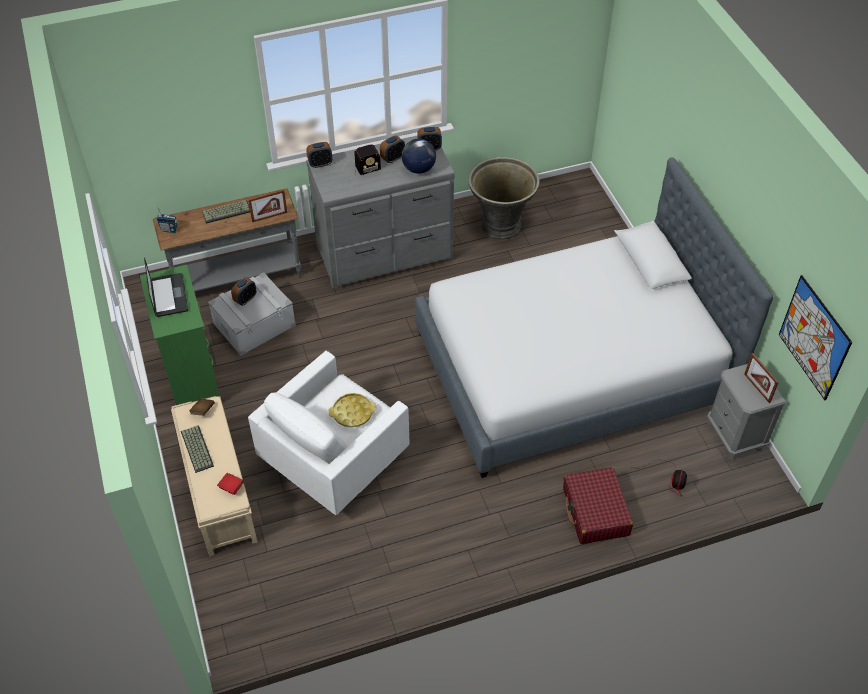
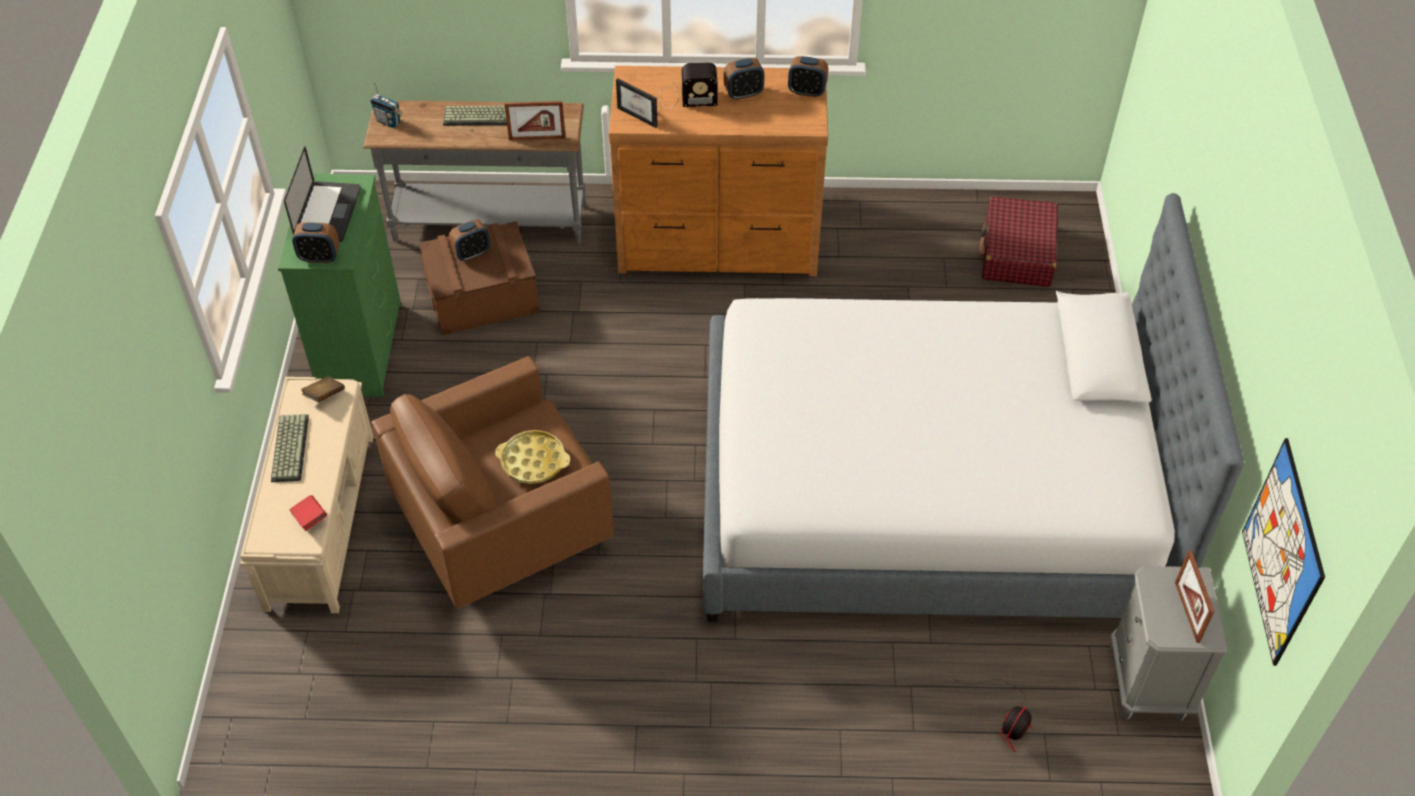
camera: 20 degrees right, 0 degrees up
grey storage box [208,272,296,356] -> brown storage box [419,221,540,336]
white armchair [248,351,409,515] -> brown armchair [371,356,614,609]
grey dresser [306,136,455,288] -> brown dresser [609,66,828,276]
alarm clock [306,142,332,168] -> alarm clock moved to [292,222,340,263]
globe [402,139,436,174] -> none
grey planter [468,157,539,240] -> none
red suitcase [563,467,633,544] -> red suitcase moved to [979,196,1058,287]
none -> picture frame [616,78,658,128]

